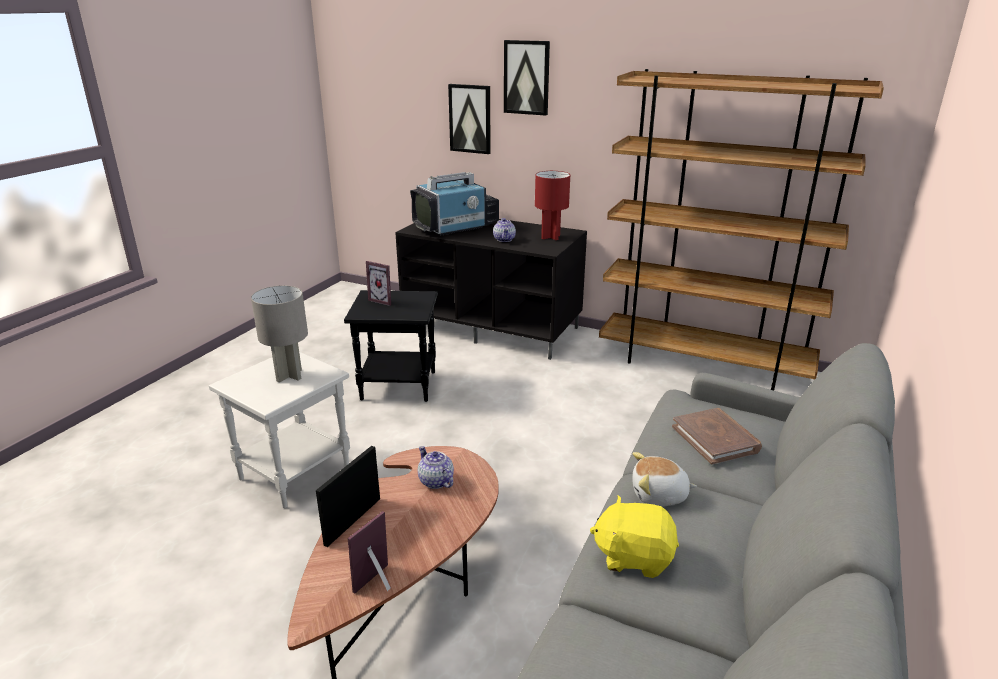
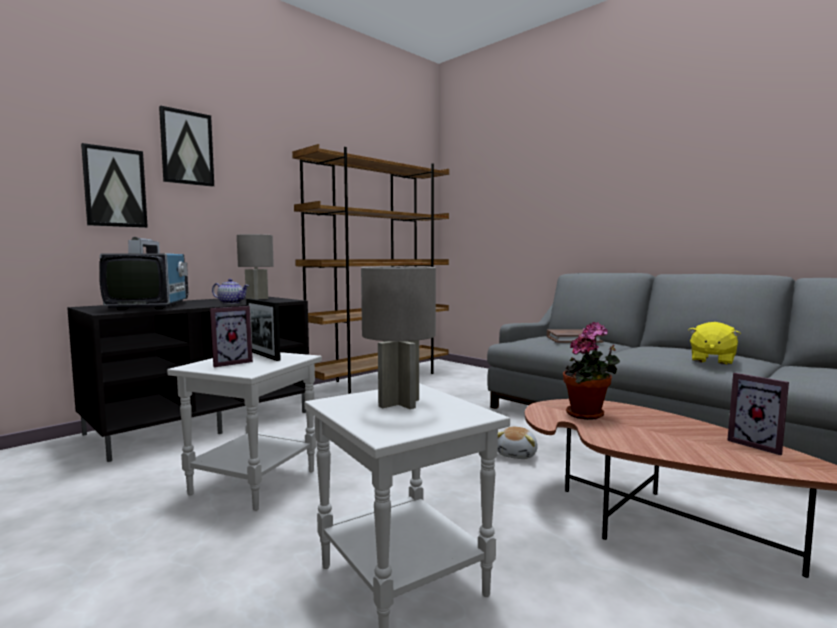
camera: 70 degrees left, 20 degrees down
picture frame [316,446,380,547] -> picture frame moved to [246,299,281,361]
black side table [344,290,438,402] -> white side table [167,352,322,511]
teapot [418,446,454,489] -> potted plant [563,322,620,420]
red table lamp [535,171,570,240] -> grey table lamp [237,234,274,300]
plush toy [632,452,697,506] -> plush toy moved to [498,427,538,459]

